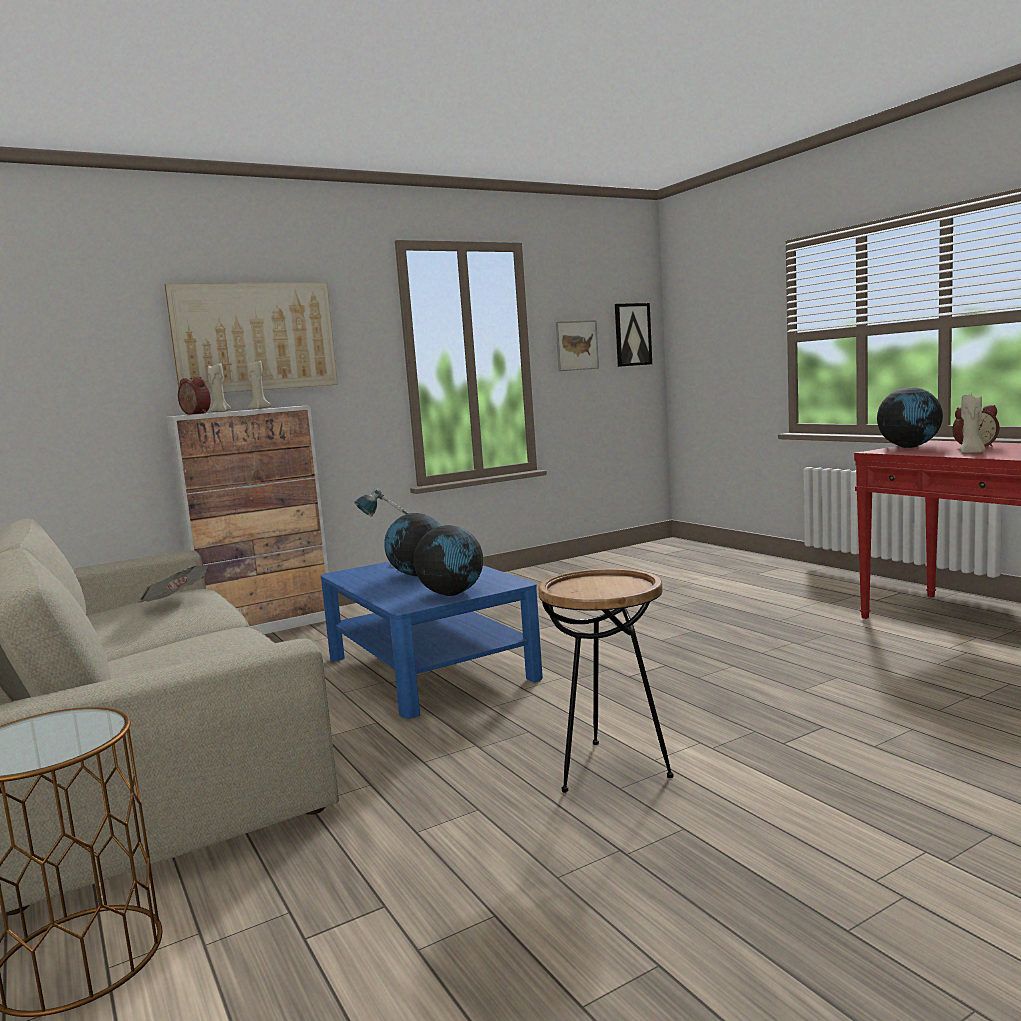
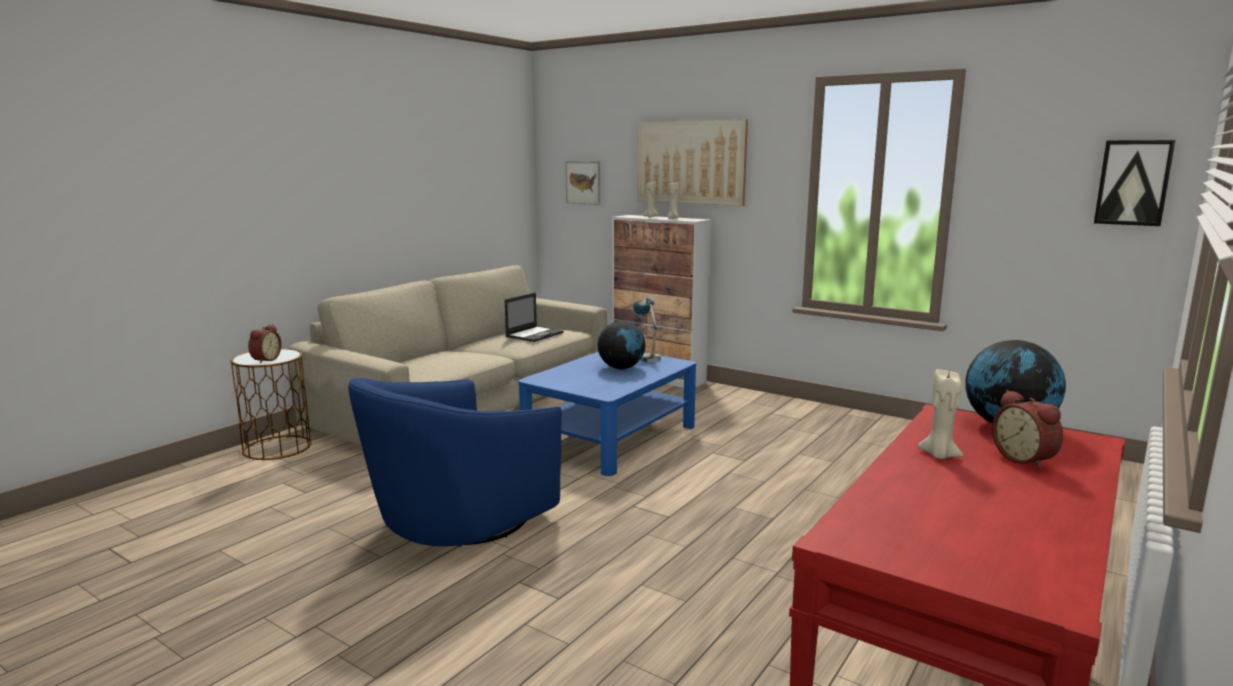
camera: 65 degrees right, 5 degrees up
newspaper [140,566,208,603] -> laptop [505,293,564,342]
alarm clock [178,377,211,415] -> alarm clock moved to [248,324,281,364]
globe [414,525,483,596] -> none
brown side table [538,569,674,793] -> blue armchair [348,378,562,546]
picture [556,320,599,371] -> picture moved to [565,161,600,205]

